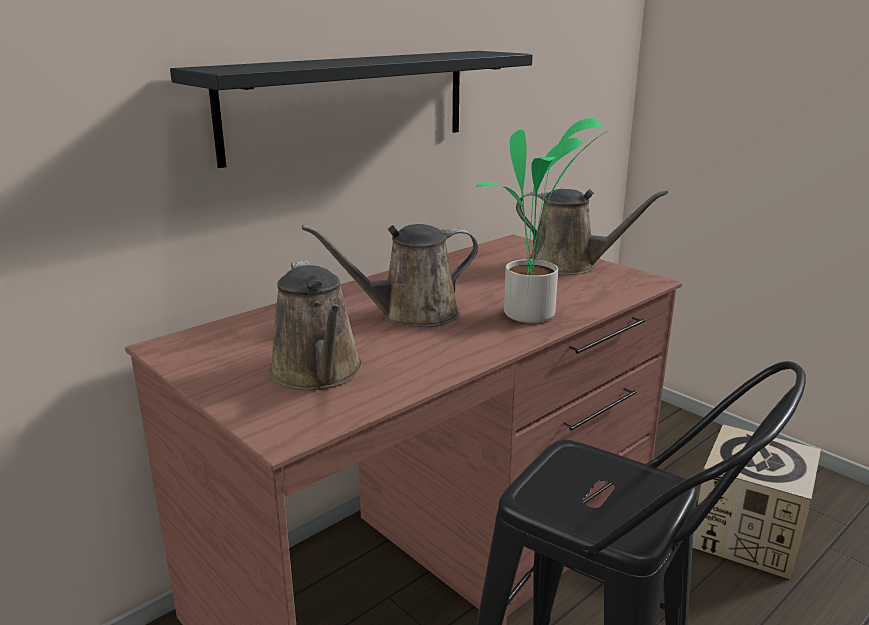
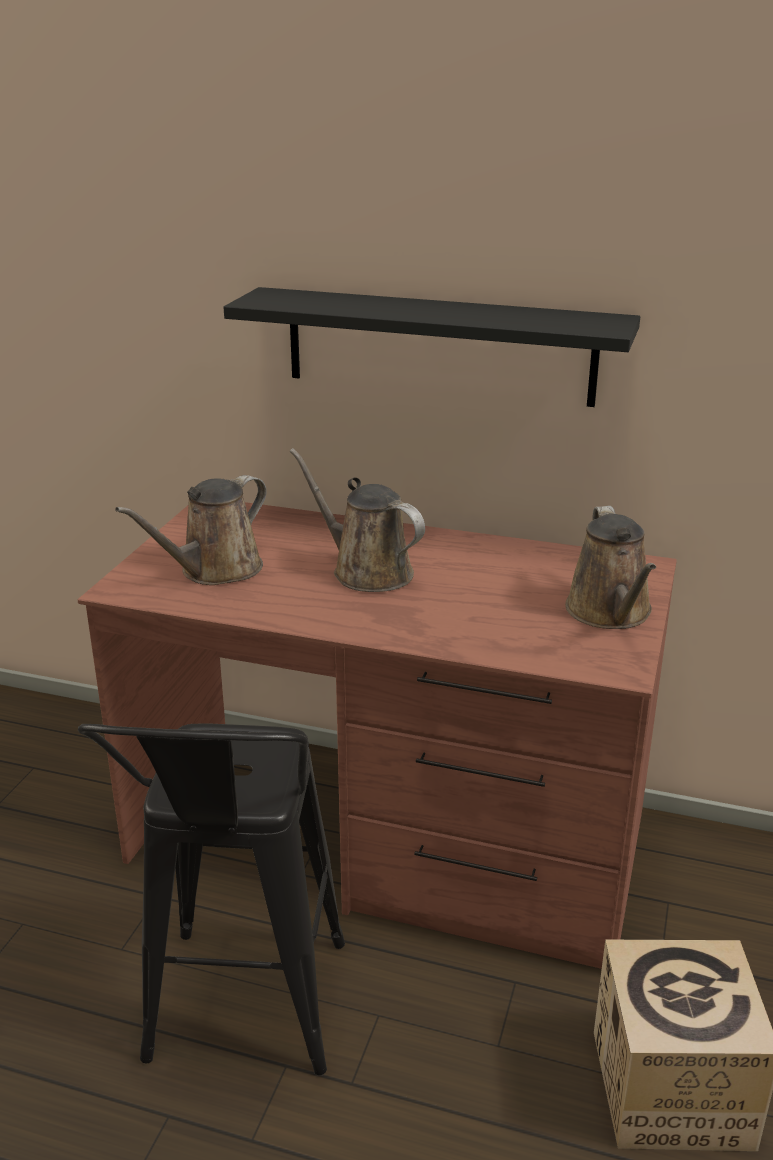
camera: 60 degrees right, 5 degrees up
potted plant [476,118,608,323] -> none

